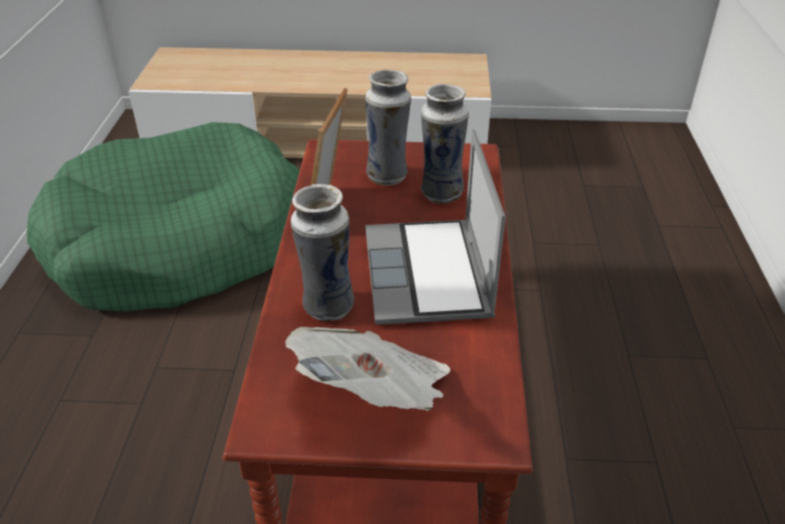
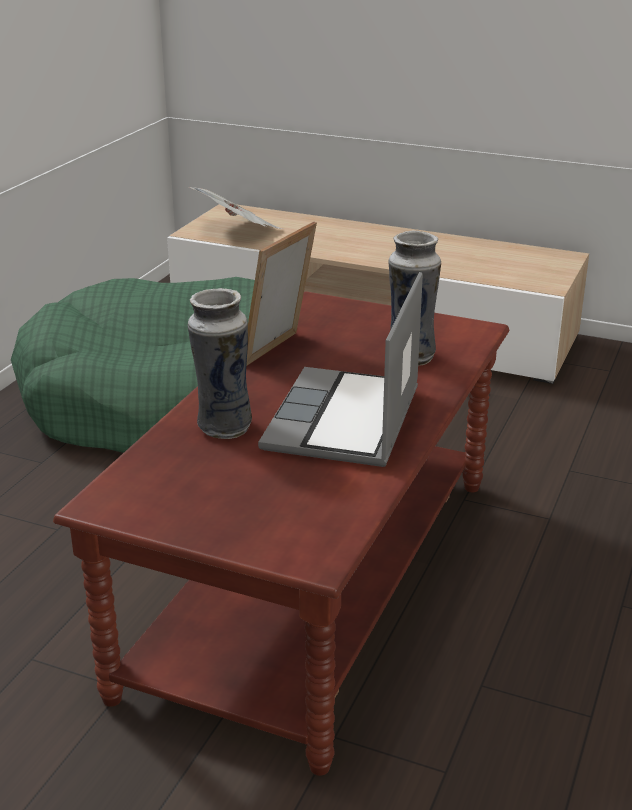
camera: 20 degrees right, 10 degrees down
newspaper [285,327,450,411] -> newspaper moved to [189,187,283,229]
vase [365,70,411,186] -> none

